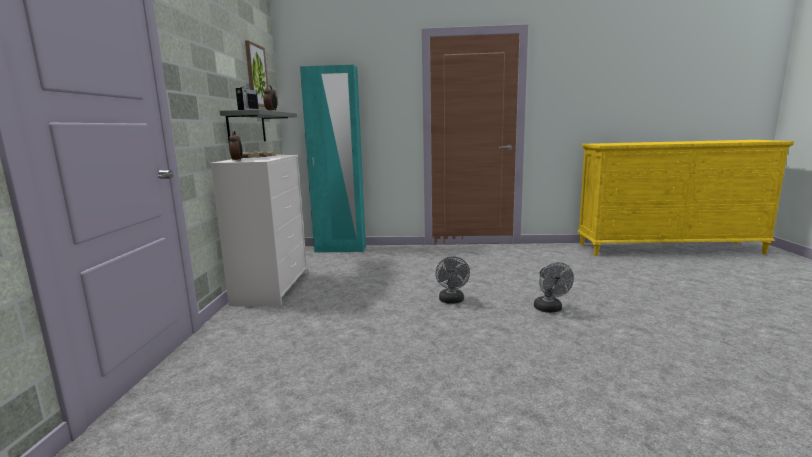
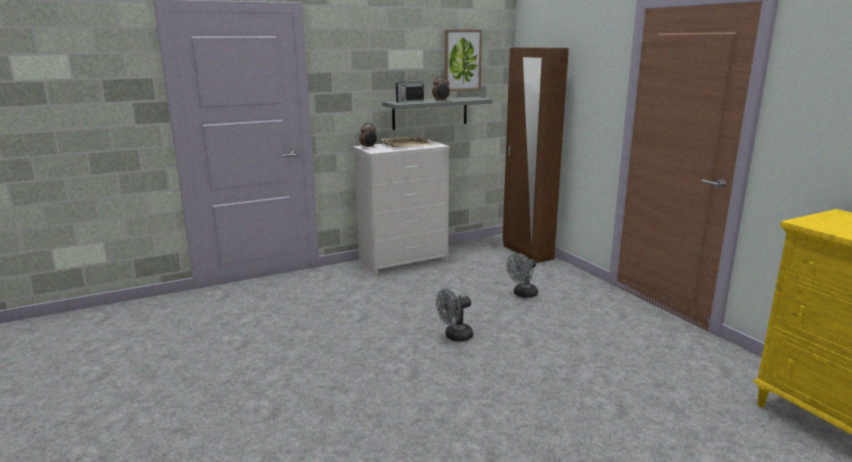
camera: 60 degrees right, 5 degrees up
turquoise wardrobe [300,65,366,252] -> brown wardrobe [503,47,569,263]
grey fan [534,262,574,313] -> grey fan moved to [506,253,538,298]

